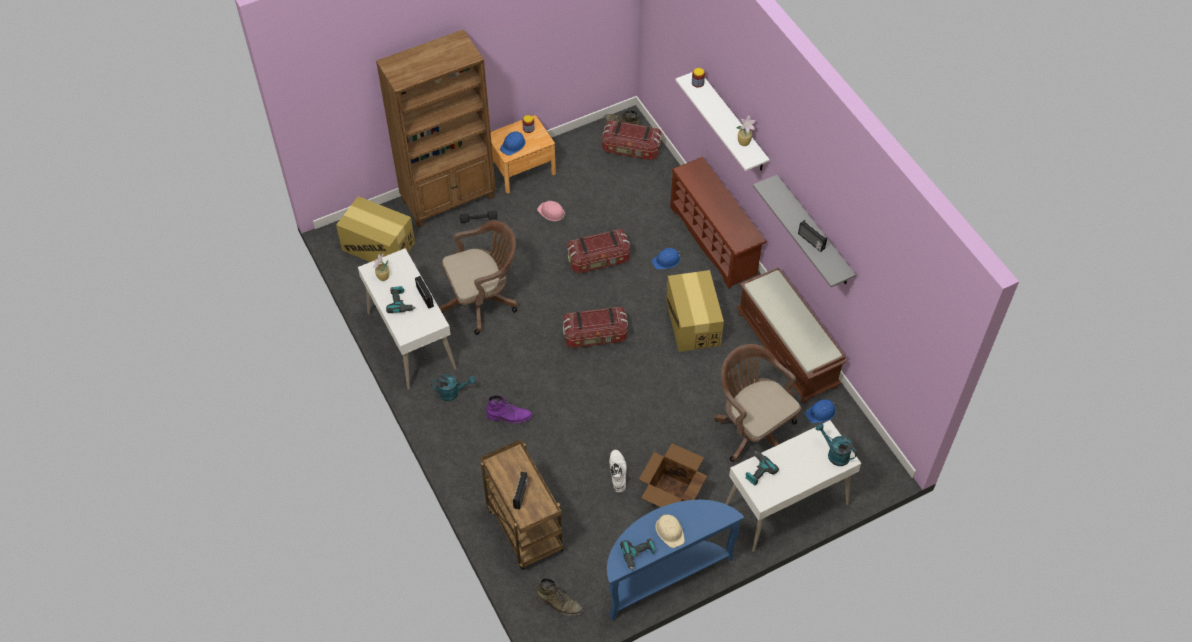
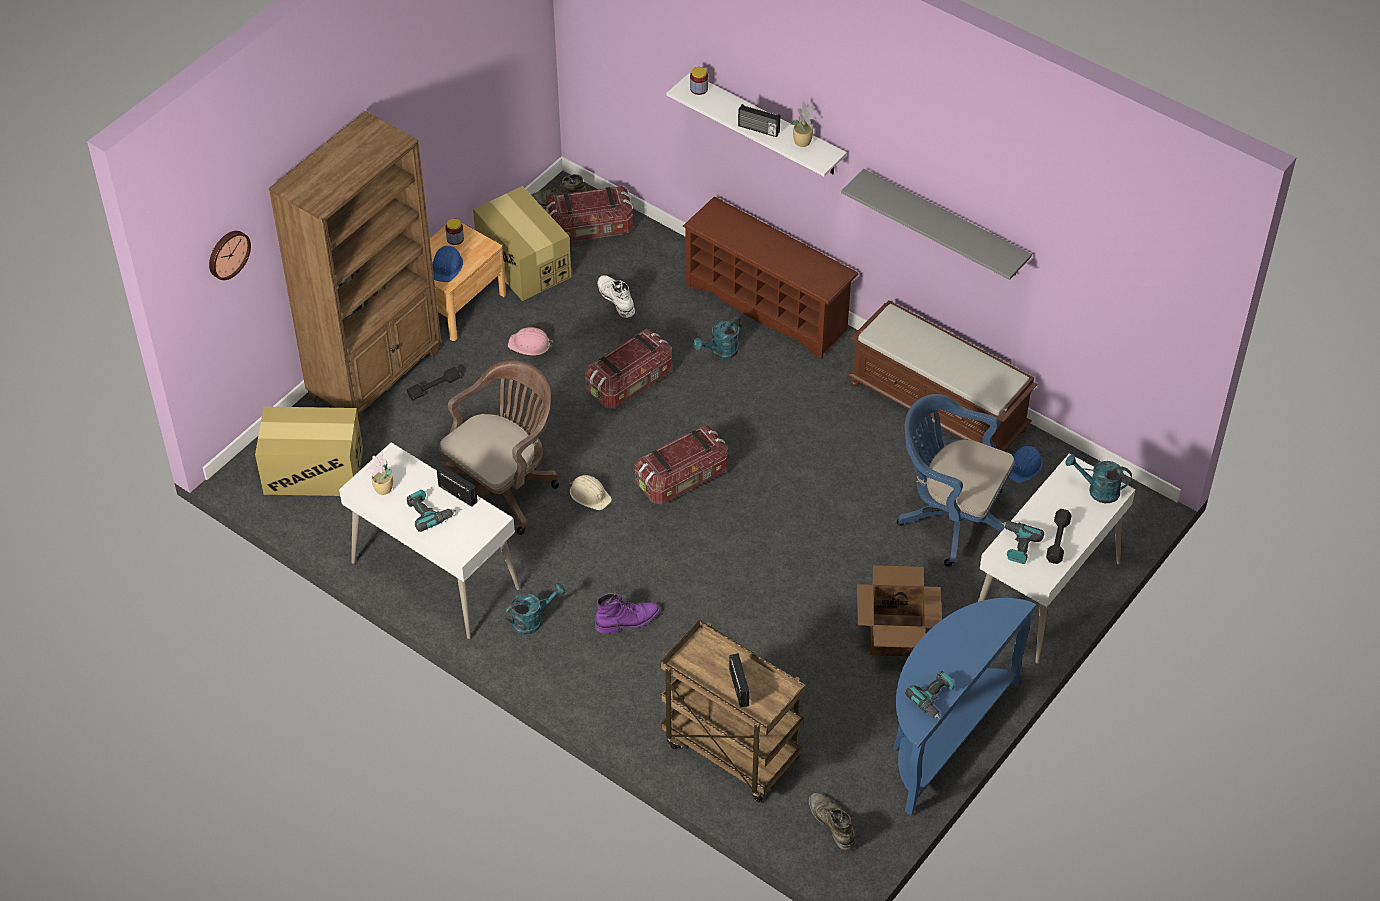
camera: 25 degrees left, 5 degrees down
green boot [536,578,583,616] -> green boot turned 120 degrees counterclockwise [809,793,856,851]
white boot [609,450,627,492] -> white boot moved to [597,275,635,318]
blue hard hat [652,248,681,270] -> turquoise watering can [693,317,742,359]
beige hard hat [655,514,685,548] -> beige hard hat moved to [570,475,612,510]
cardboard box [666,270,724,352] -> cardboard box moved to [473,186,571,301]
brown office chair [714,344,801,462] -> blue office chair [897,394,1015,567]
radio [798,220,827,252] -> radio moved to [738,104,780,137]
none -> wall clock [209,231,251,280]
none -> black dumbbell [1046,509,1072,564]

